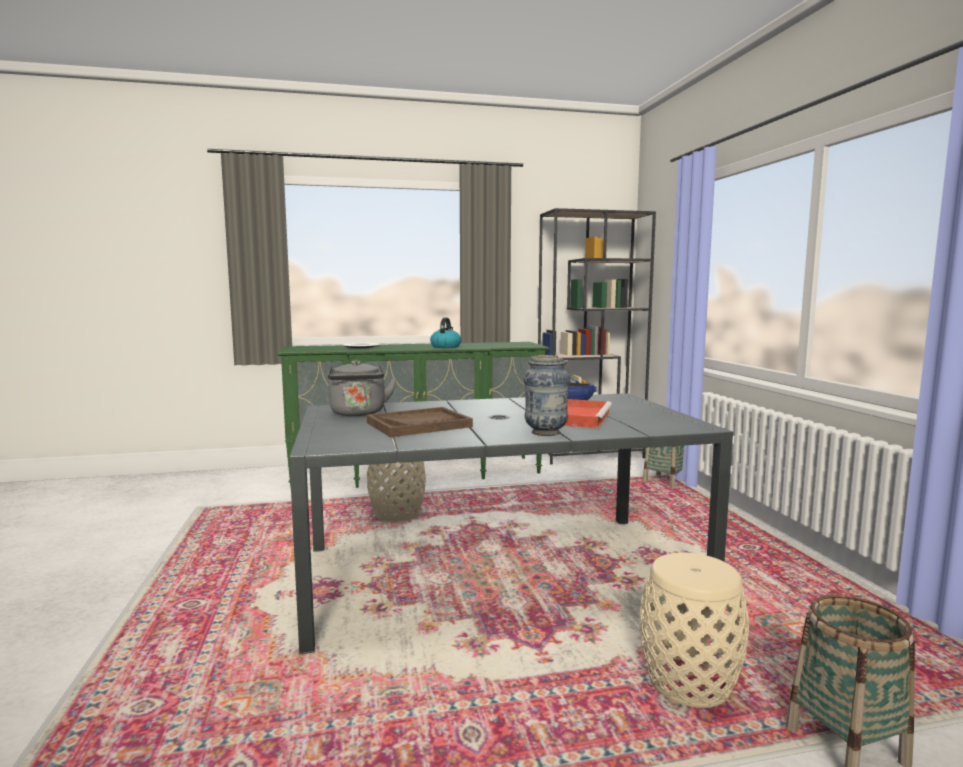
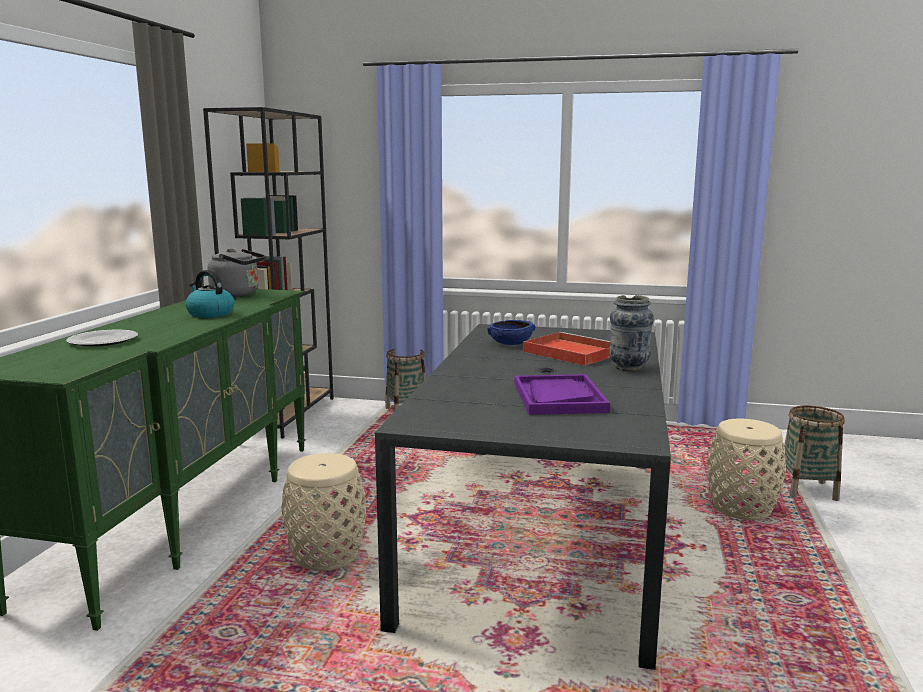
camera: 65 degrees left, 5 degrees up
grey kettle [328,360,396,416] -> grey kettle moved to [207,248,266,297]
brown tray [366,407,473,437] -> purple tray [514,374,610,415]

